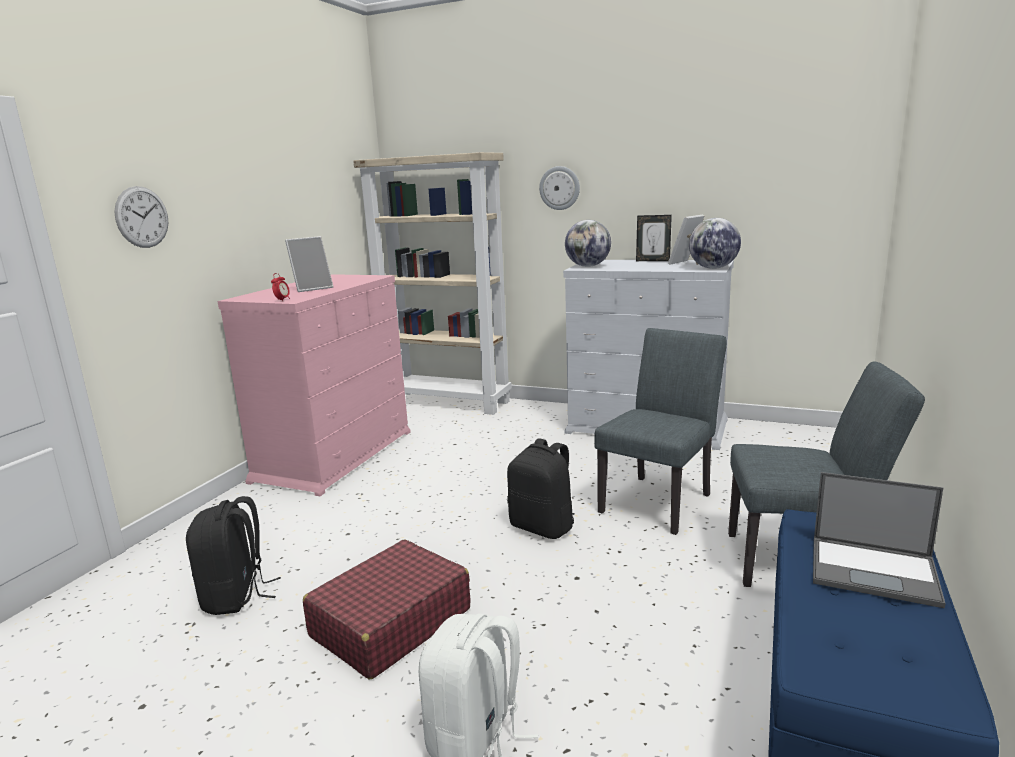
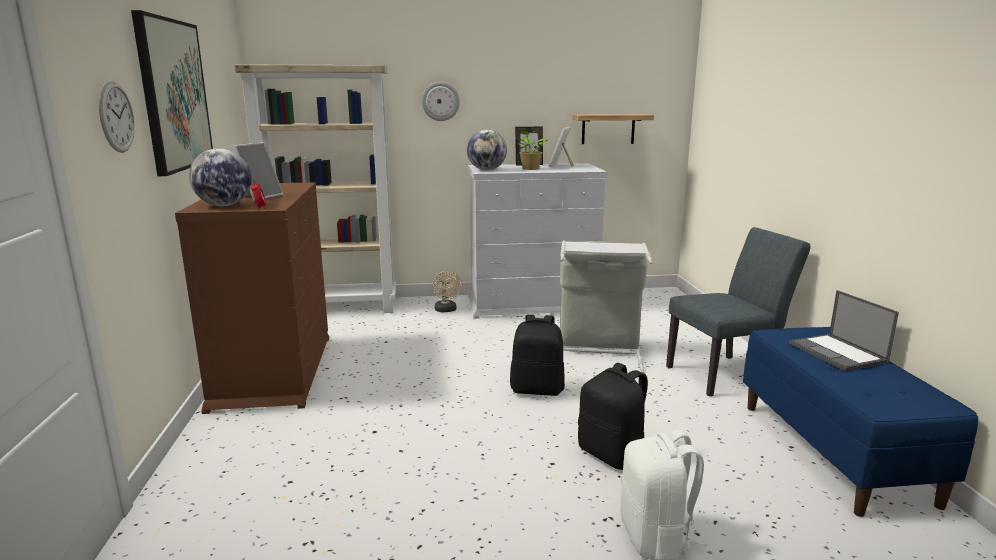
camera: 30 degrees left, 0 degrees up
black backpack [186,496,281,615] -> black backpack moved to [578,363,648,470]
pink dresser [218,274,411,496] -> brown dresser [175,182,329,414]
red suitcase [303,539,471,679] -> none
grey chair [594,328,727,535] -> grey laundry basket [560,240,653,373]
globe [689,218,741,269] -> globe moved to [189,148,252,206]
laptop [813,472,946,608] -> laptop turned 75 degrees clockwise [789,290,899,371]
none -> picture [131,10,213,176]
none -> beige fan [433,271,462,312]
none -> potted plant [516,130,548,170]
none -> shelf [572,114,654,144]

